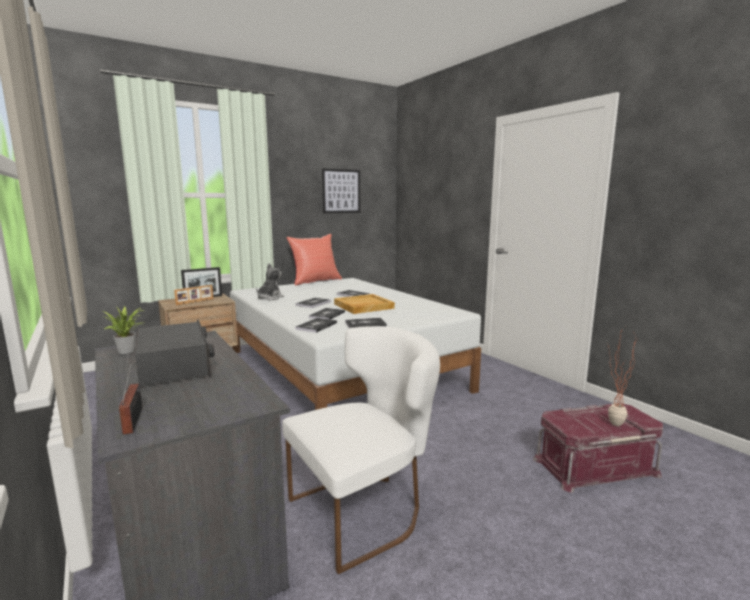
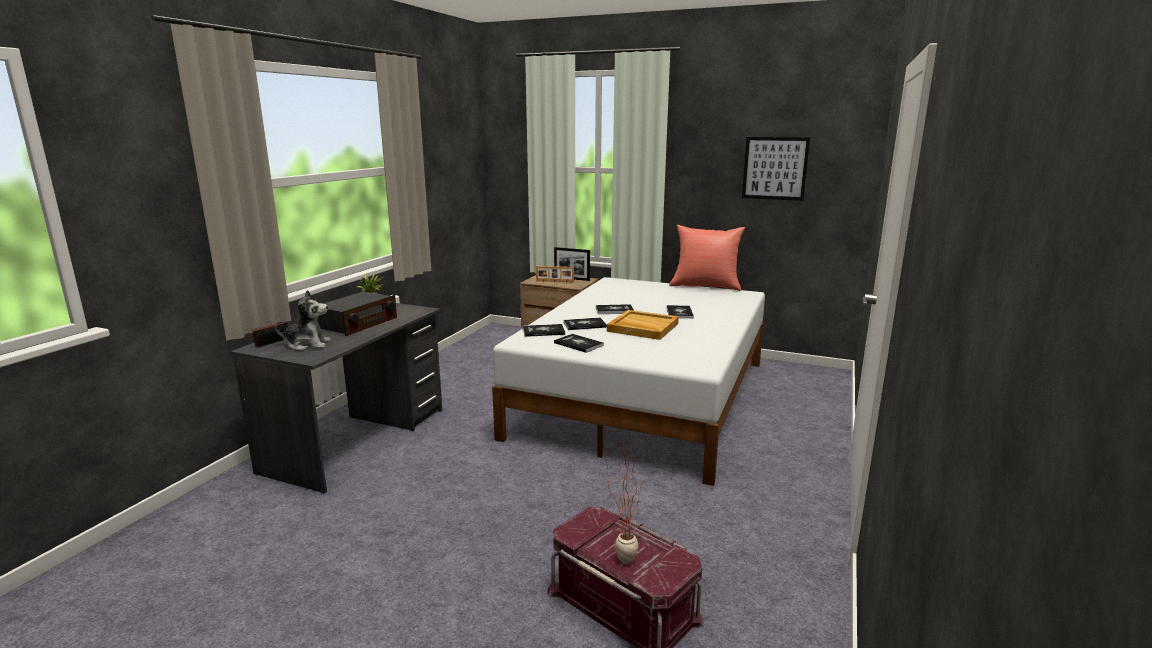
camera: 55 degrees right, 5 degrees up
plush toy [256,263,284,300] -> plush toy moved to [275,290,331,351]
white chair [282,326,440,574] -> none

